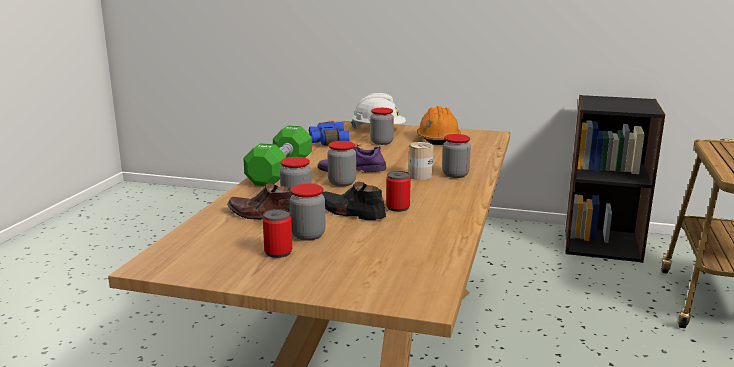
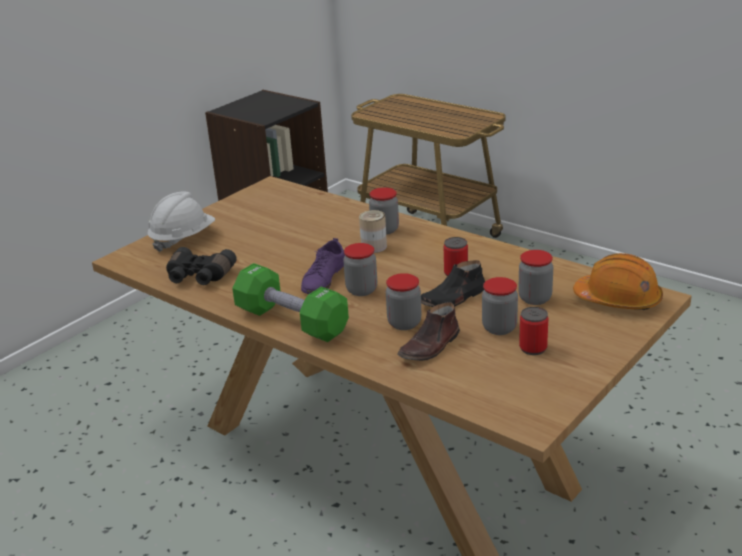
camera: 65 degrees left, 10 degrees up
blue binoculars [309,121,349,146] -> black binoculars [166,247,237,285]
jar [370,108,394,145] -> jar moved to [518,250,553,305]
orange hard hat [417,106,461,145] -> orange hard hat moved to [573,253,663,311]

